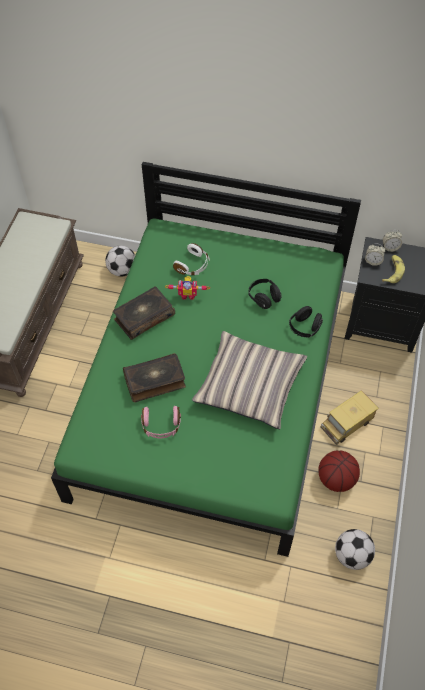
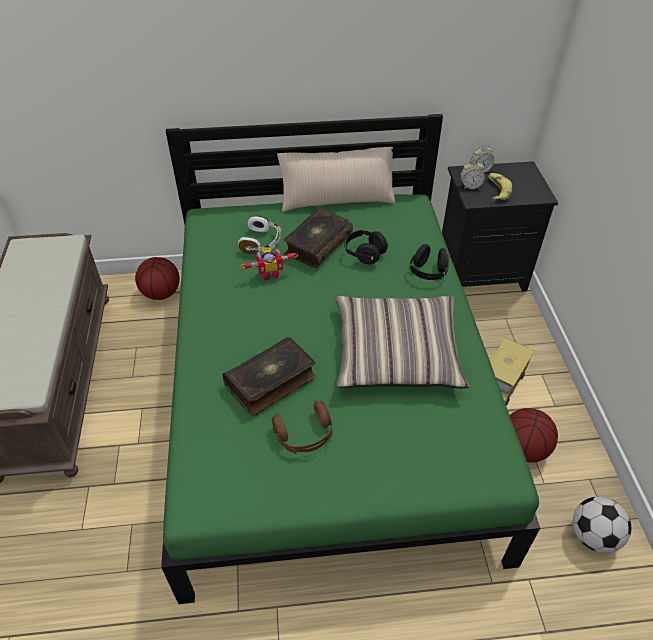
camera: 20 degrees left, 10 degrees down
football [105,246,135,277] -> basketball [135,257,180,300]
book [113,287,175,340] -> book moved to [283,207,353,268]
pink headphones [141,406,181,439] -> brown headphones [272,401,333,454]
none -> beige pillow [277,147,395,212]

